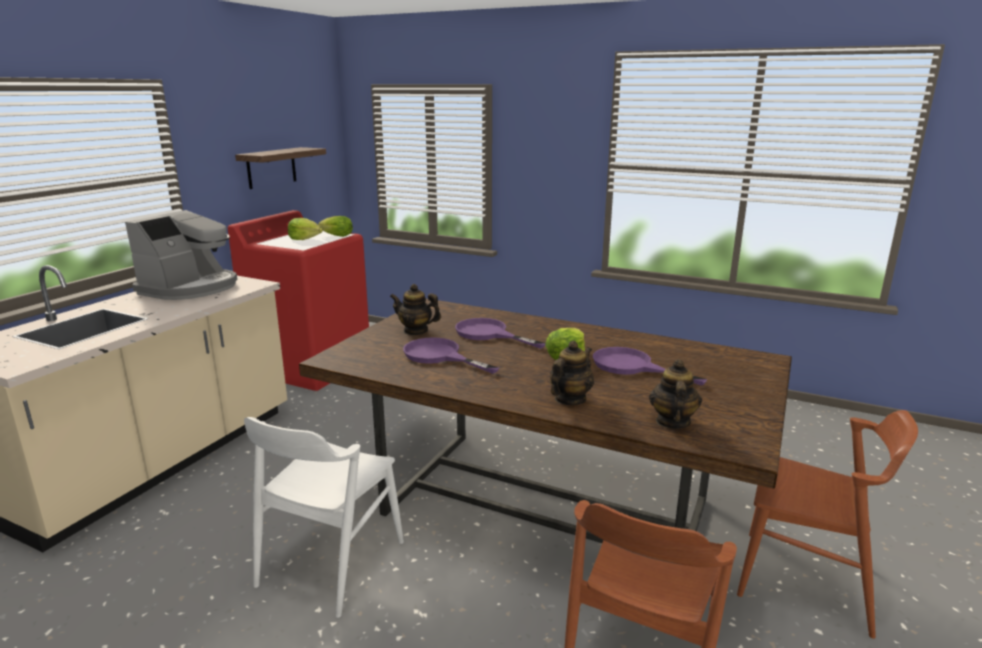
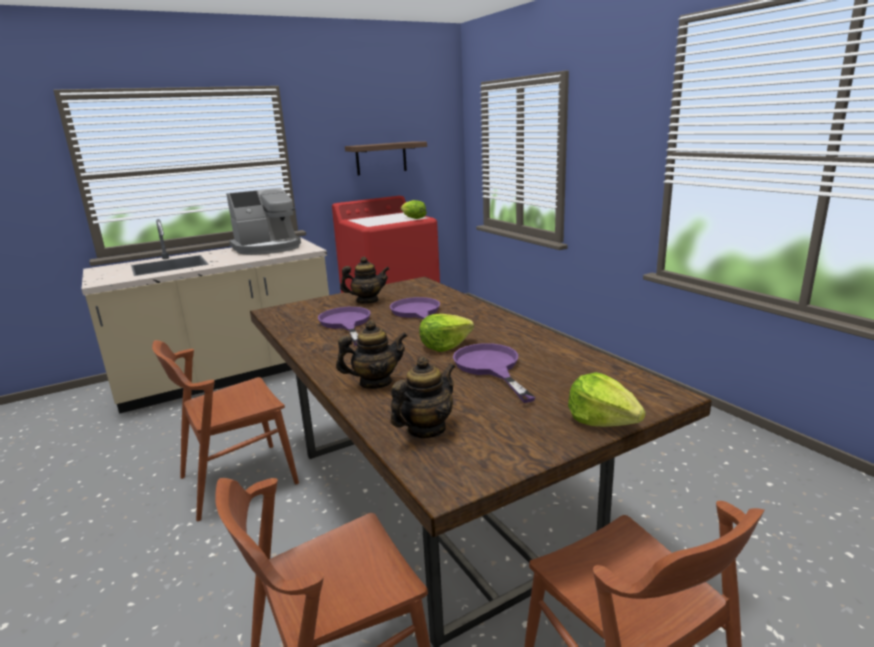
camera: 35 degrees right, 0 degrees up
white chair [244,417,404,618] -> brown chair [152,340,299,521]
lettuce [288,218,323,240] -> lettuce moved to [568,372,646,427]
teapot [390,284,441,335] -> teapot turned 120 degrees clockwise [340,257,389,304]

